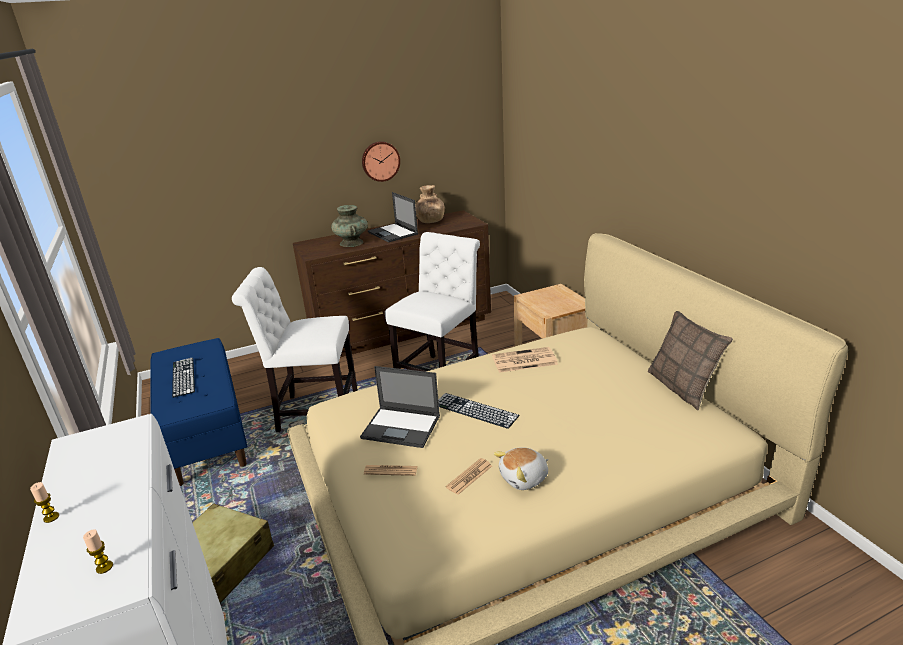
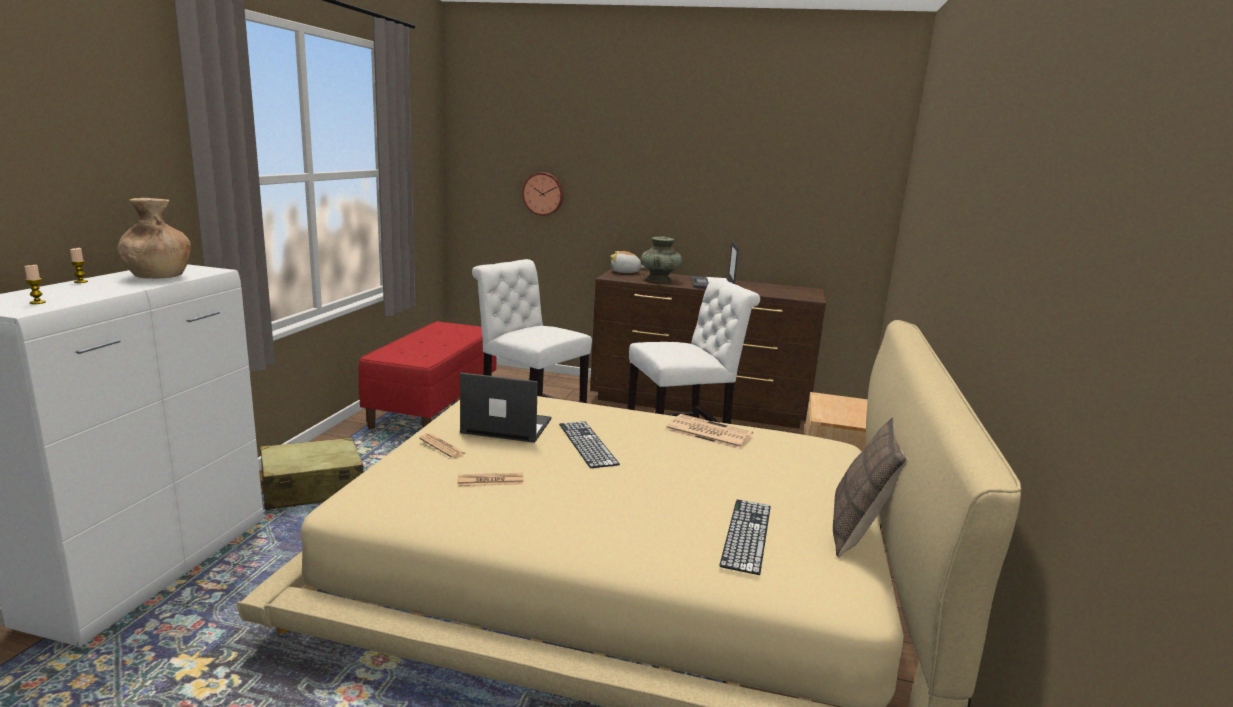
camera: 35 degrees right, 10 degrees down
blue bench [151,338,248,486] -> red bench [358,321,497,429]
keyboard [172,358,195,398] -> keyboard moved to [719,499,771,575]
laptop [360,366,440,448] -> laptop turned 135 degrees clockwise [460,372,552,443]
wall clock [362,141,400,182] -> wall clock moved to [522,172,564,216]
brown vase [415,185,445,223] -> brown vase moved to [117,198,191,279]
plush toy [494,447,549,490] -> plush toy moved to [610,251,645,273]

